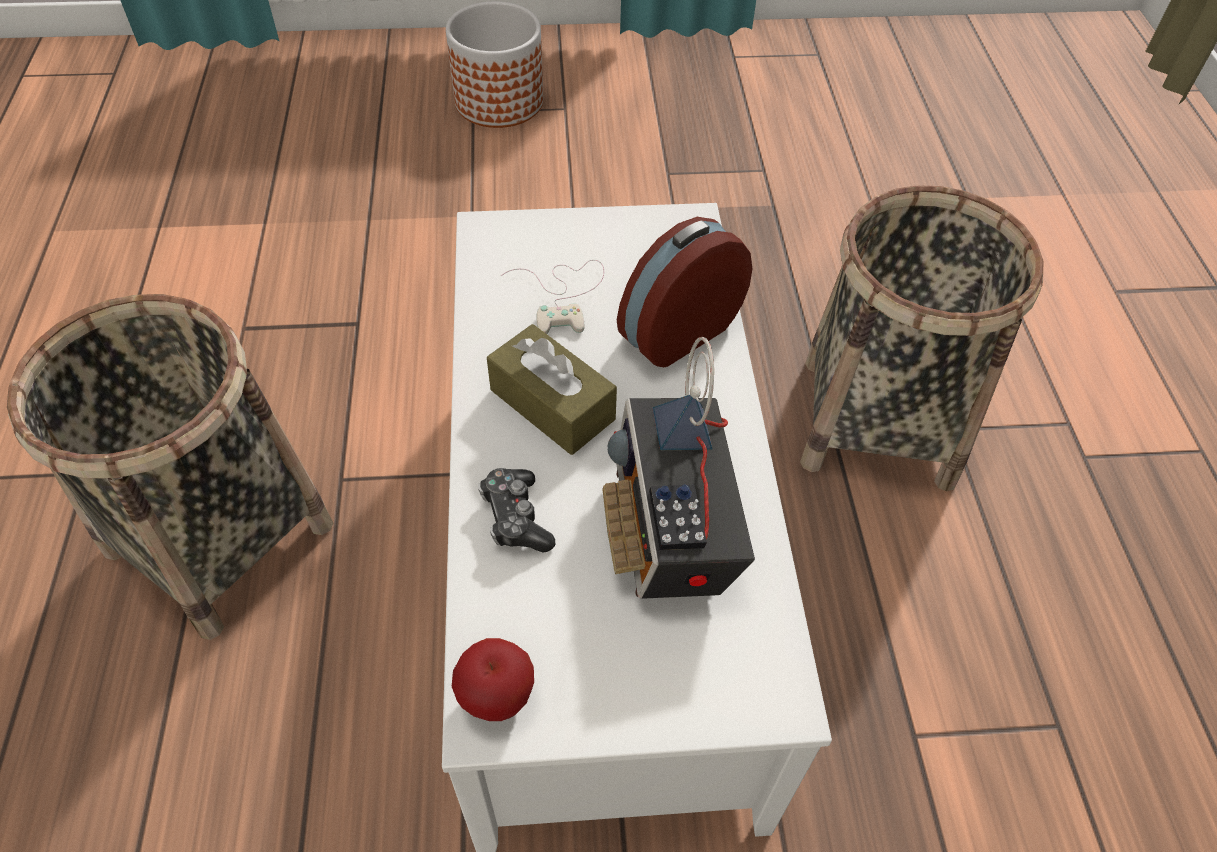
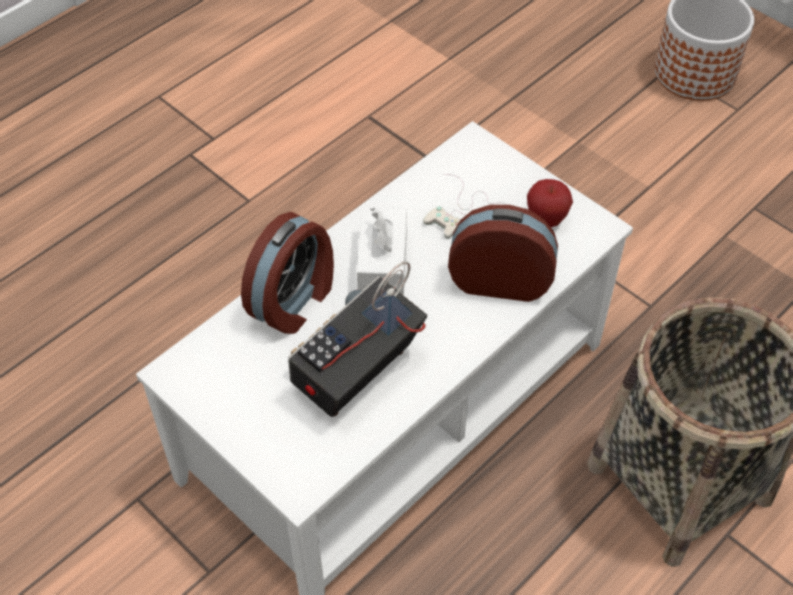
camera: 50 degrees right, 0 degrees up
basket [7,294,334,640] -> none
apple [452,638,534,721] -> apple moved to [527,179,573,227]
game controller [478,468,555,553] -> alarm clock [241,212,334,334]
brown tissue box [487,324,617,455] -> white tissue box [357,207,407,295]

